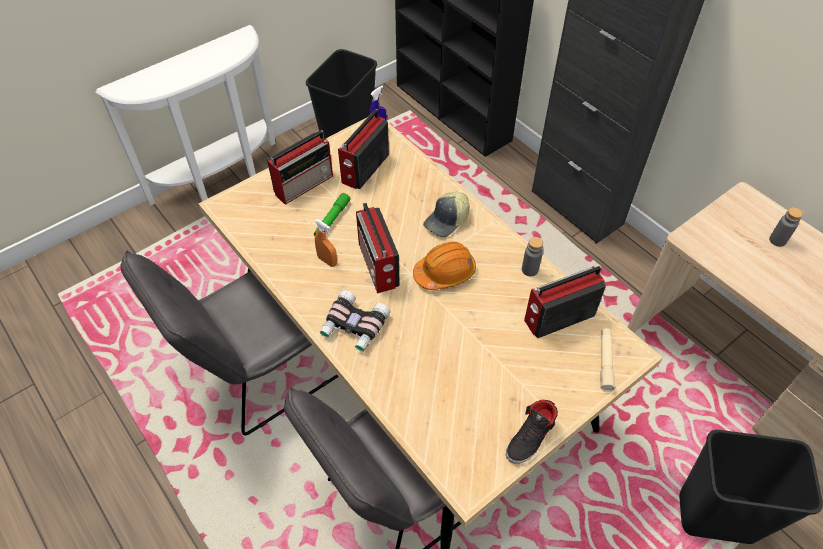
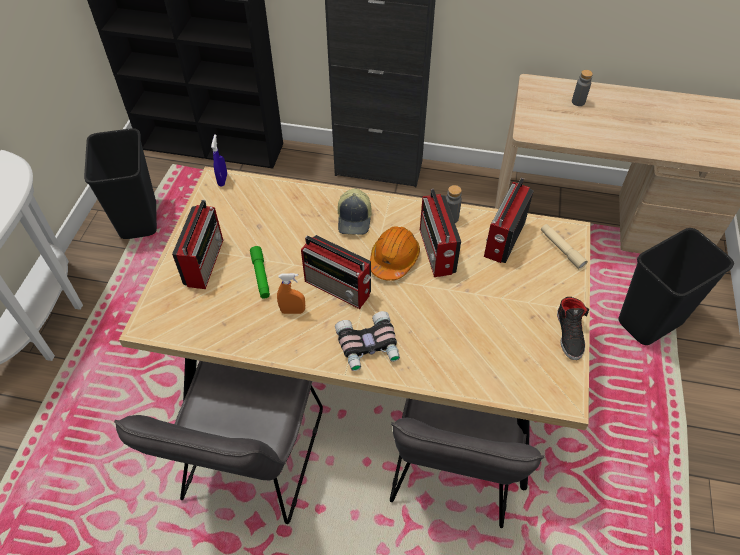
camera: 40 degrees left, 0 degrees up
radio [338,109,389,189] -> radio moved to [420,189,461,277]

